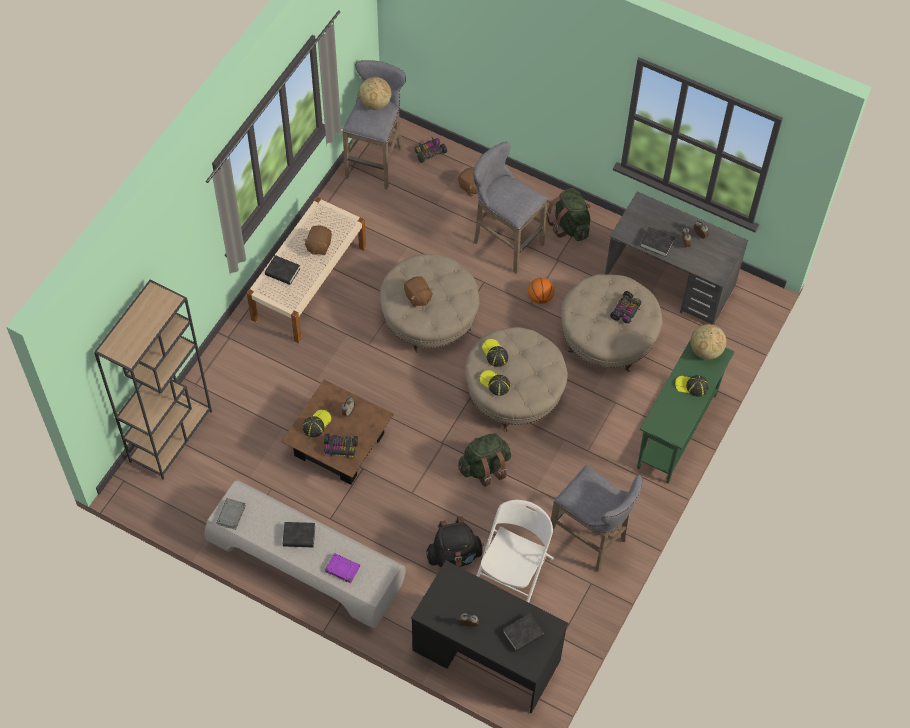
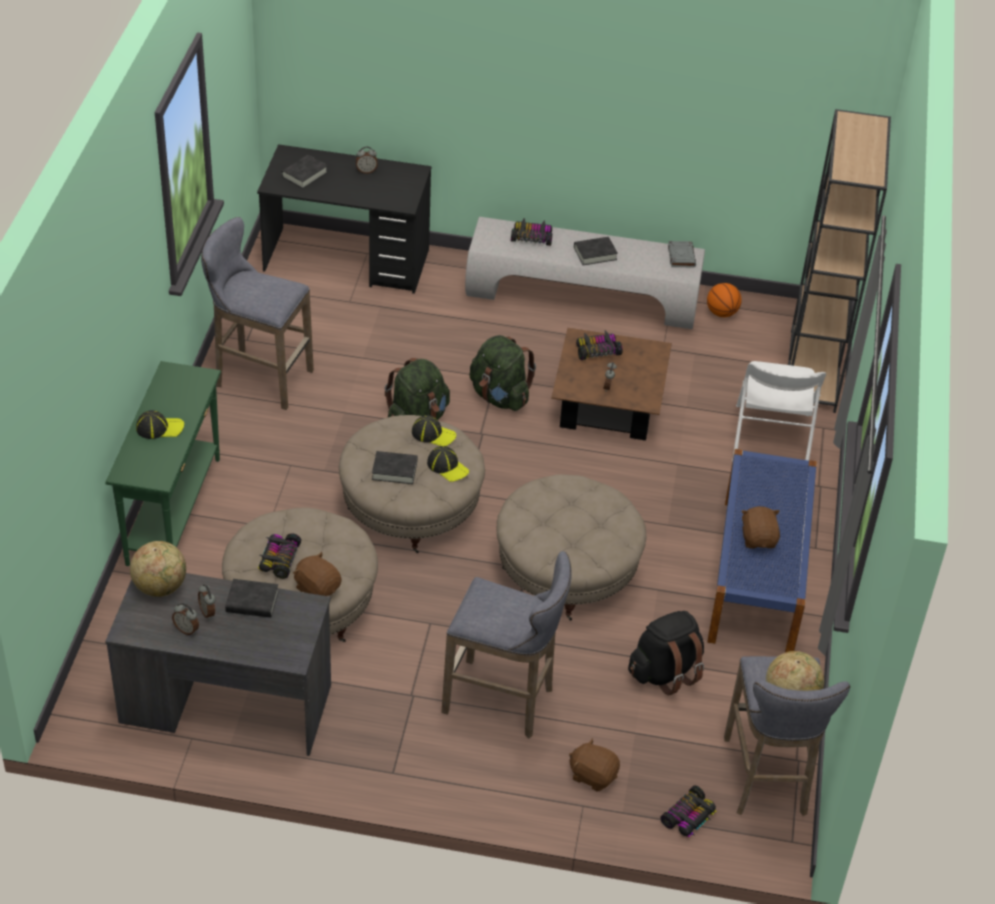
camera: 160 degrees right, 15 degrees down
beige bench [247,197,366,343] -> blue bench [707,449,817,652]
black book [265,255,300,285] -> black book moved to [372,451,418,484]
cap [303,410,331,437] -> none
purple book [325,553,360,583] -> toy car [511,218,552,246]
brown plush toy [404,276,433,307] -> brown plush toy moved to [293,552,342,596]
black backpack [426,516,484,567] -> black backpack moved to [628,611,704,695]
white chair [477,500,554,603] -> white chair moved to [732,361,826,462]
basketball [528,278,554,304] -> basketball moved to [707,283,742,317]
green backpack [546,188,590,241] -> green backpack moved to [470,335,536,411]
globe [690,324,726,360] -> globe moved to [130,541,186,597]

